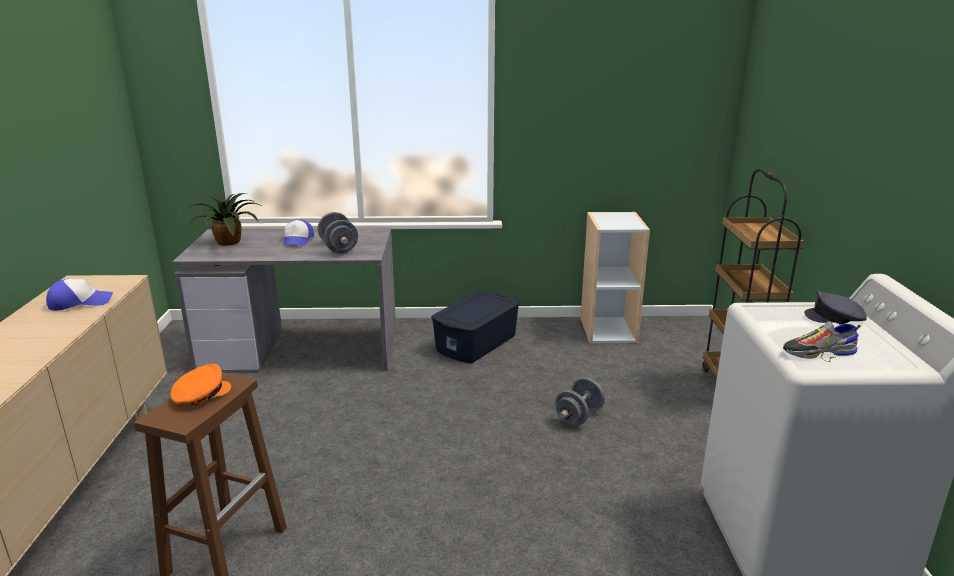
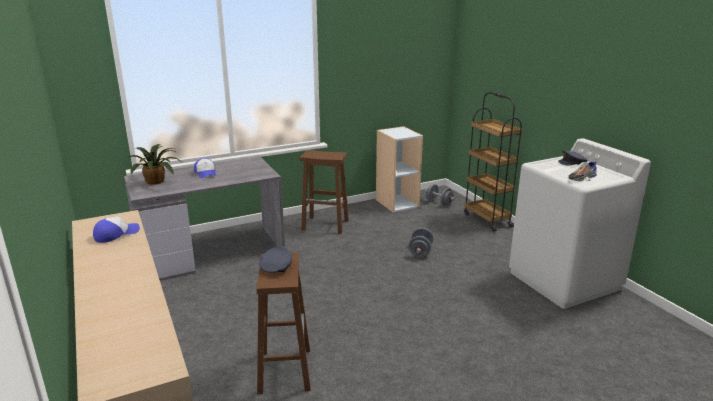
camera: 25 degrees left, 0 degrees up
orange cap [170,364,231,406] -> grey cap [259,246,292,273]
grey dumbbell [317,212,358,253] -> grey dumbbell moved to [425,184,455,206]
blue storage box [431,291,520,363] -> brown stool [300,150,349,234]

